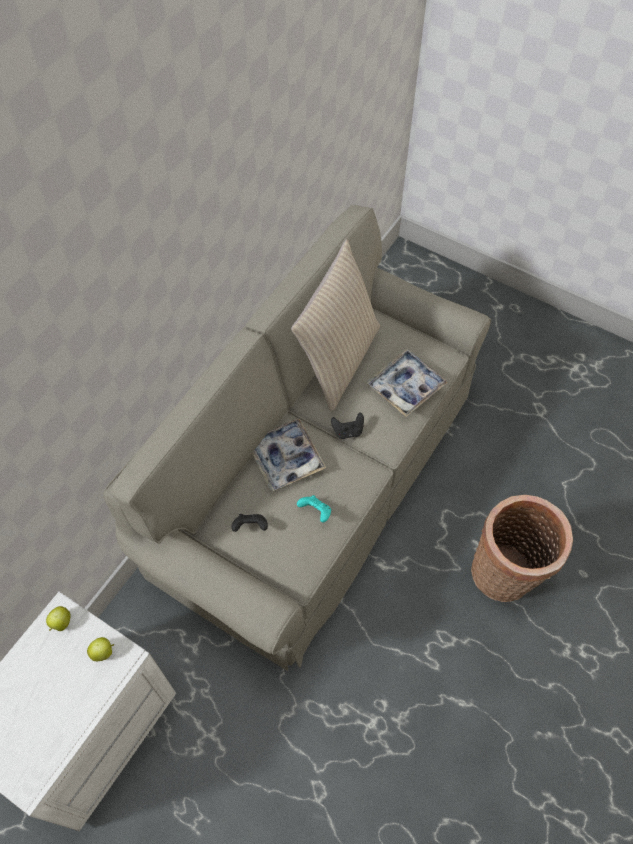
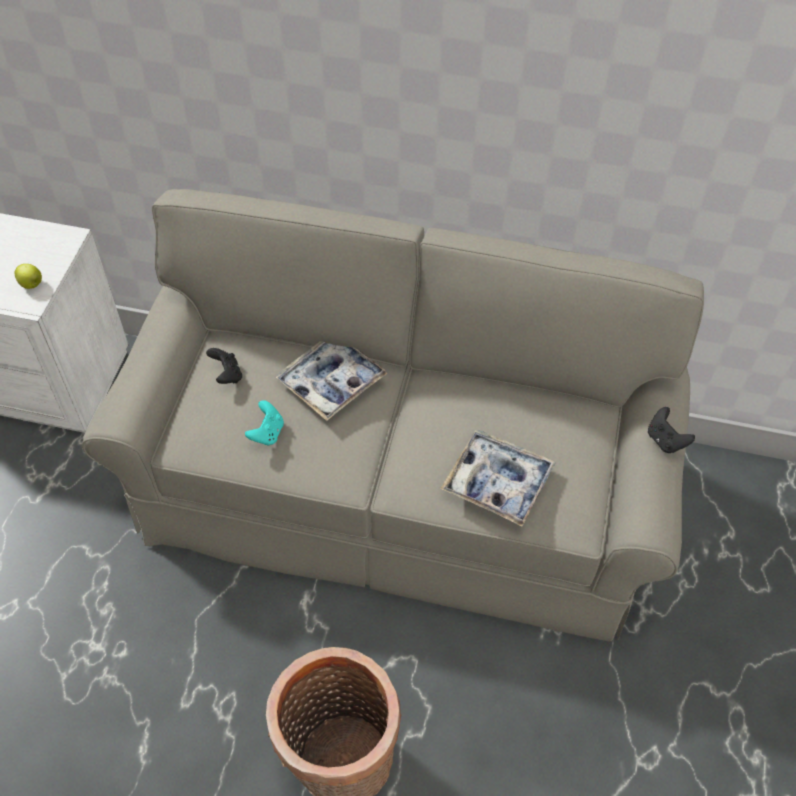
camera: 70 degrees right, 5 degrees down
apple [46,606,71,631] -> none
beige pillow [291,239,380,412] -> none
black game controller [331,412,364,439] -> black game controller moved to [648,407,695,453]

